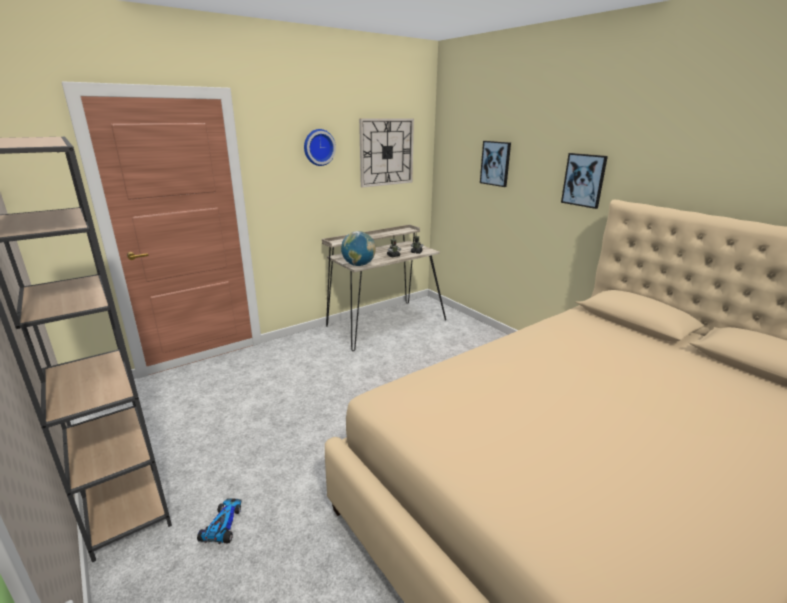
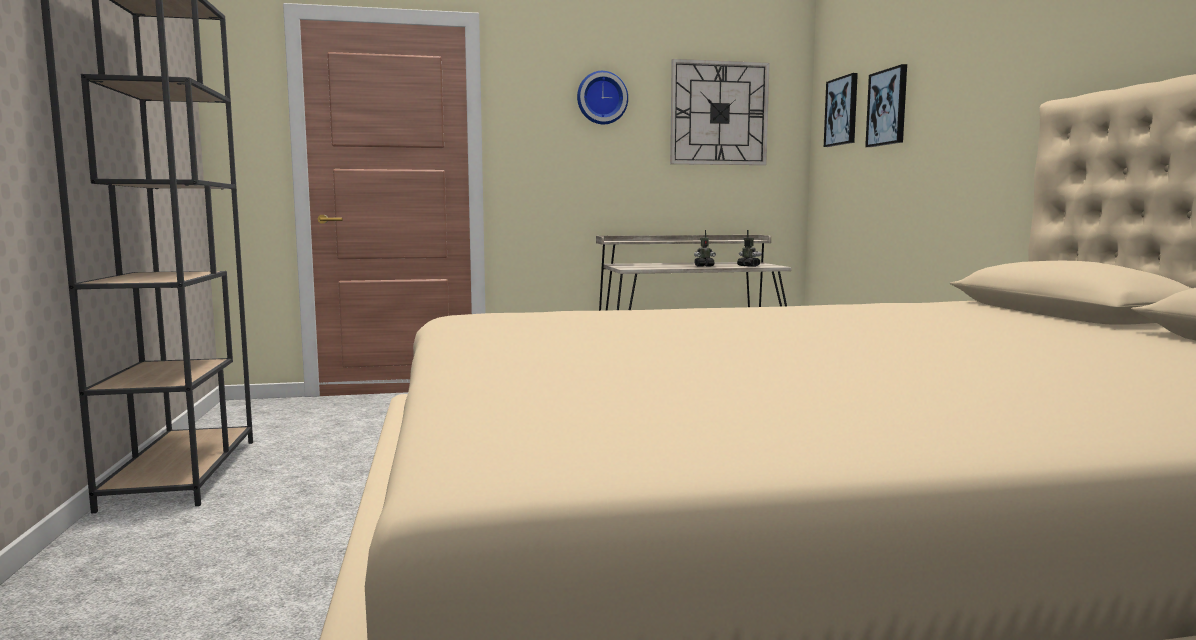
camera: 25 degrees right, 15 degrees down
toy car [197,498,242,544] -> none
globe [341,231,376,266] -> none
picture [561,153,608,209] -> picture moved to [824,73,858,147]

